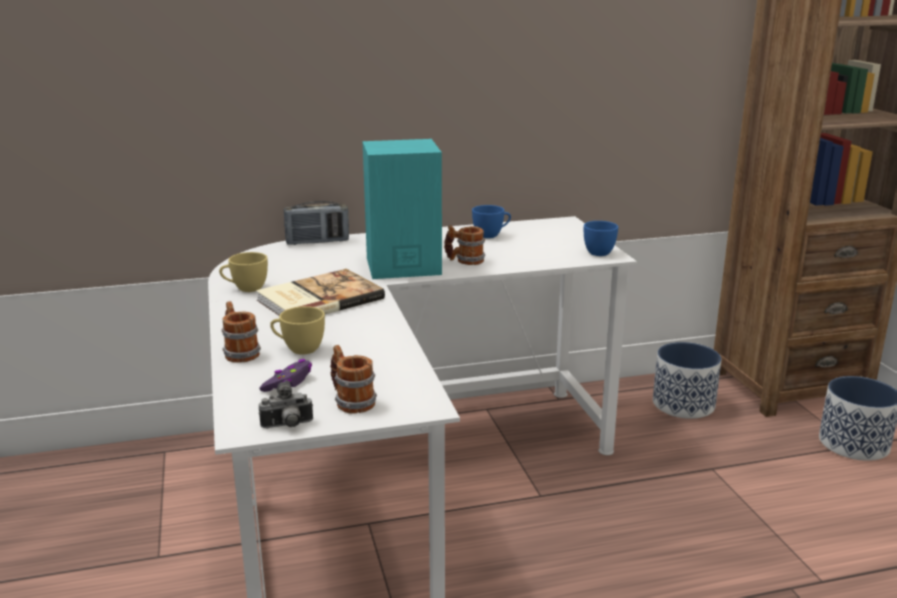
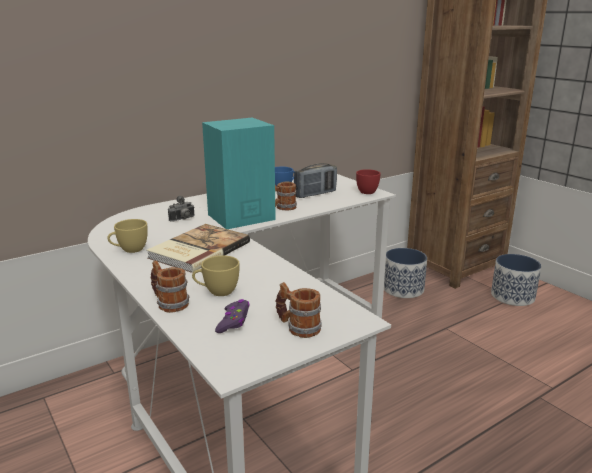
camera: 20 degrees left, 0 degrees up
camera [259,380,313,428] -> camera moved to [168,196,195,222]
radio [284,201,349,245] -> radio moved to [294,163,337,198]
blue cup [584,221,618,256] -> red cup [356,169,381,194]

